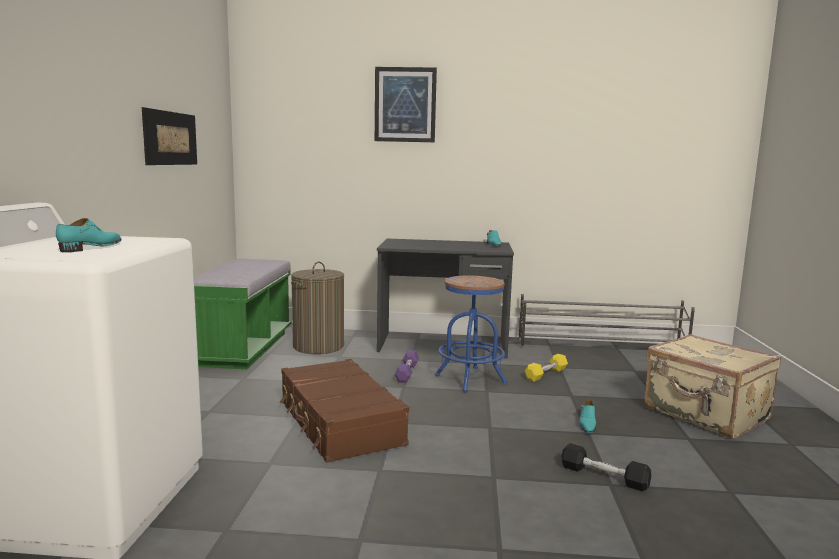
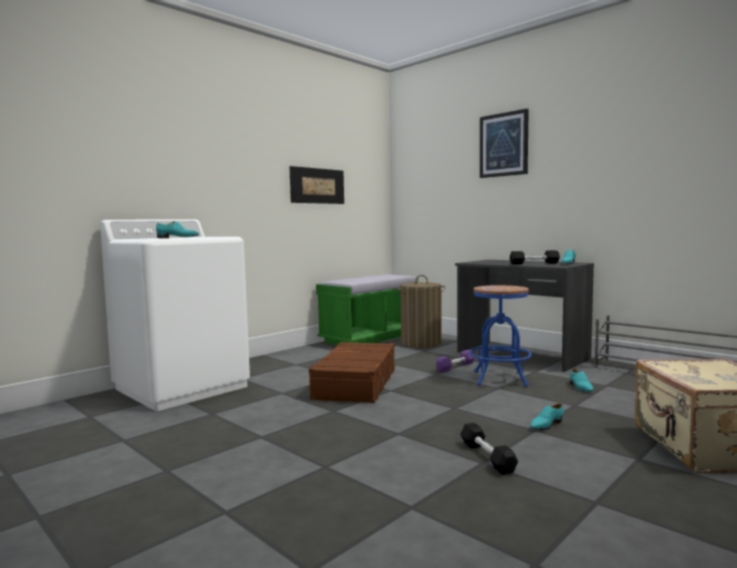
camera: 40 degrees right, 5 degrees down
yellow dumbbell [524,354,568,382] -> turquoise shoe [570,369,593,392]
none -> black dumbbell [510,250,560,265]

